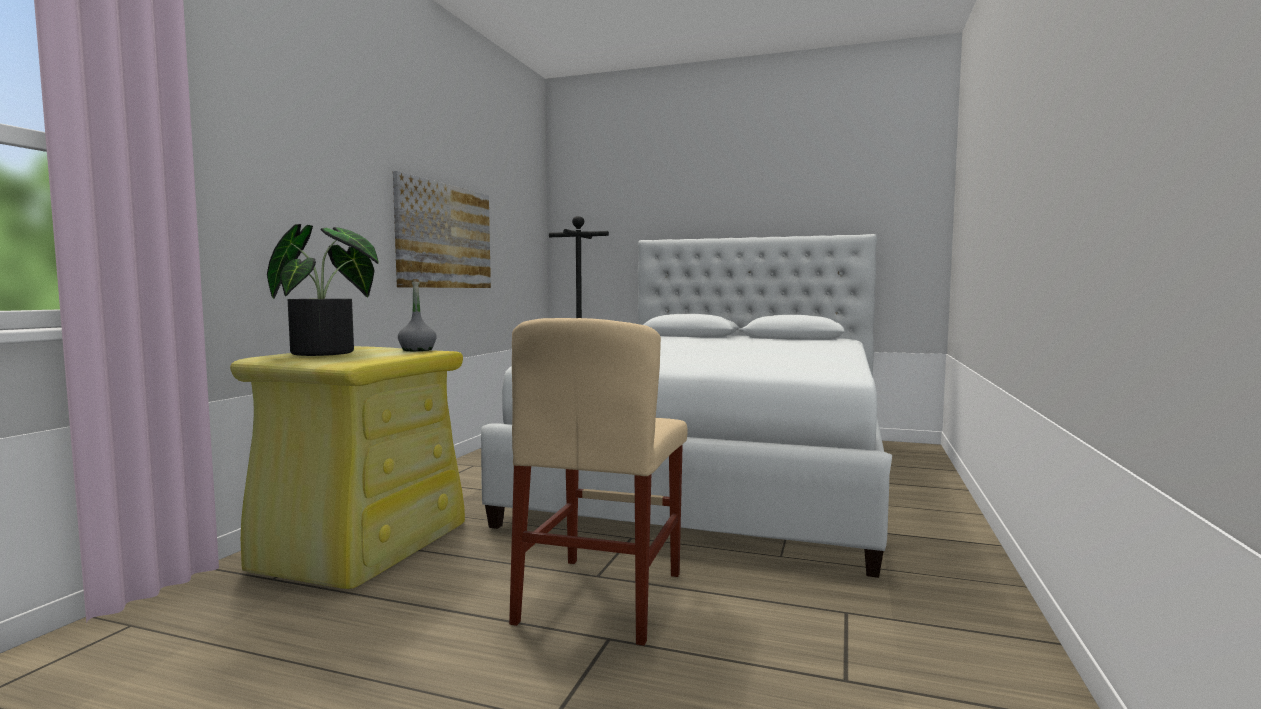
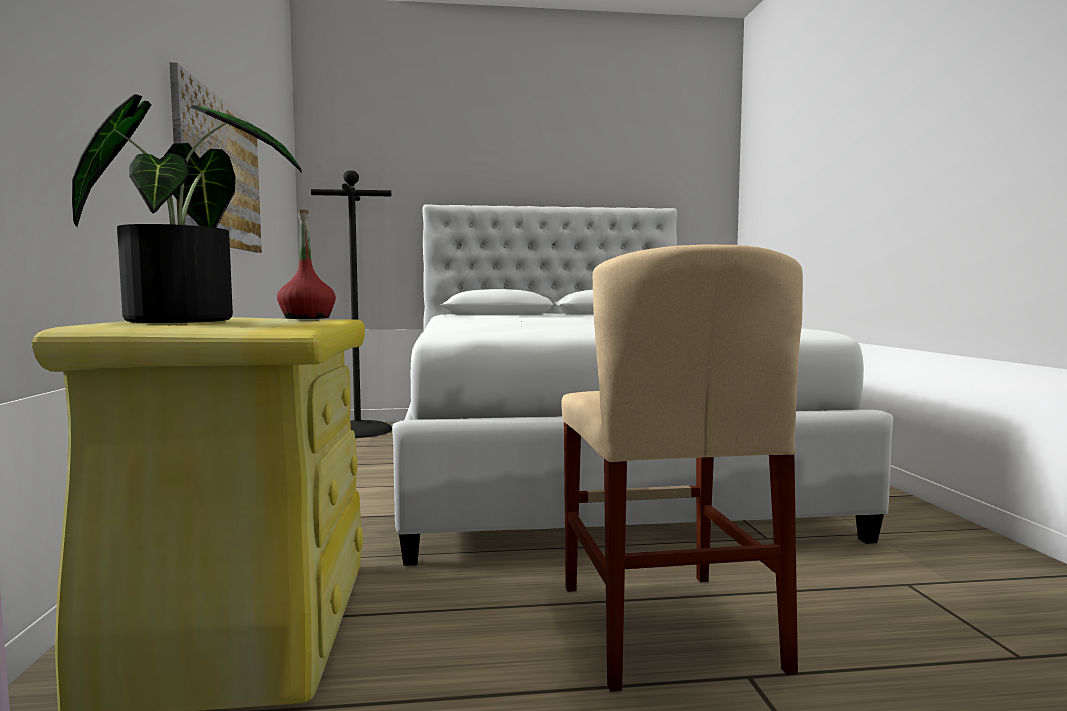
camera: 25 degrees left, 0 degrees up
grey bottle [398,279,437,351] -> red bottle [277,209,336,319]

